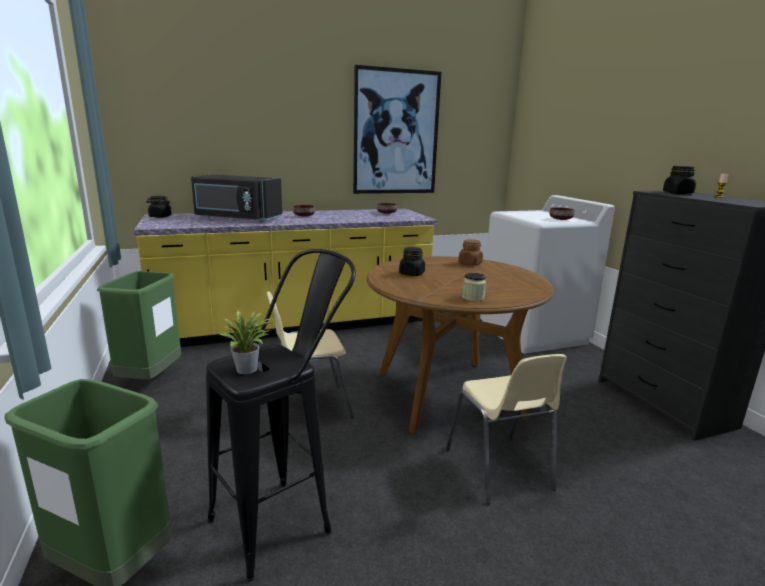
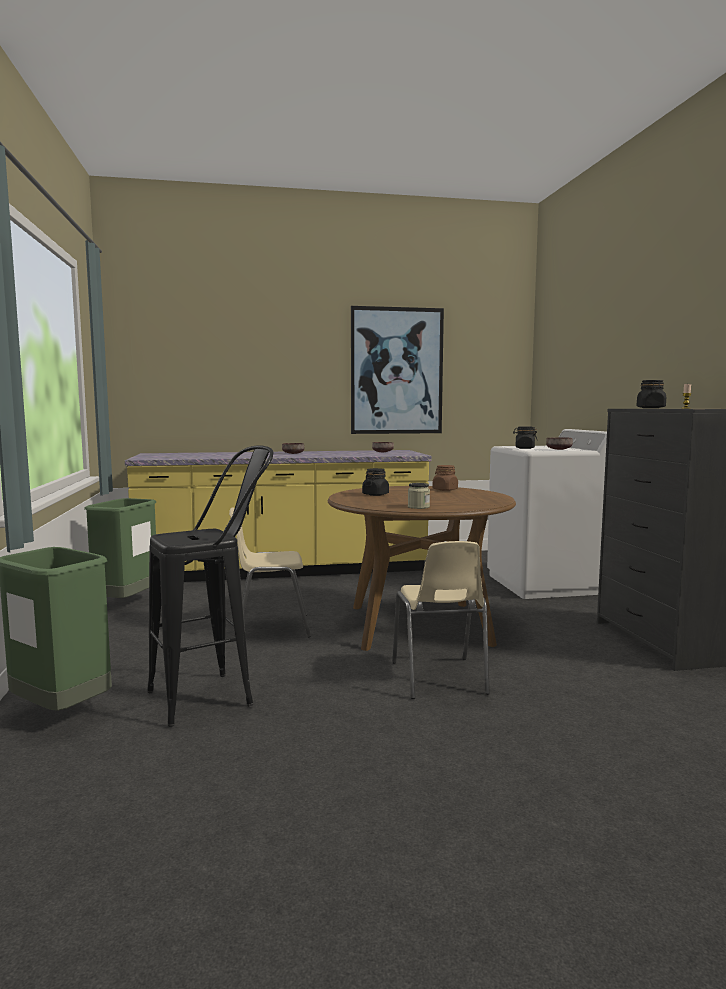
camera: 10 degrees right, 10 degrees down
black jar [147,196,171,218] -> black jar moved to [513,426,537,449]
black microwave [191,175,282,222] -> none
potted plant [220,310,273,374] -> none

